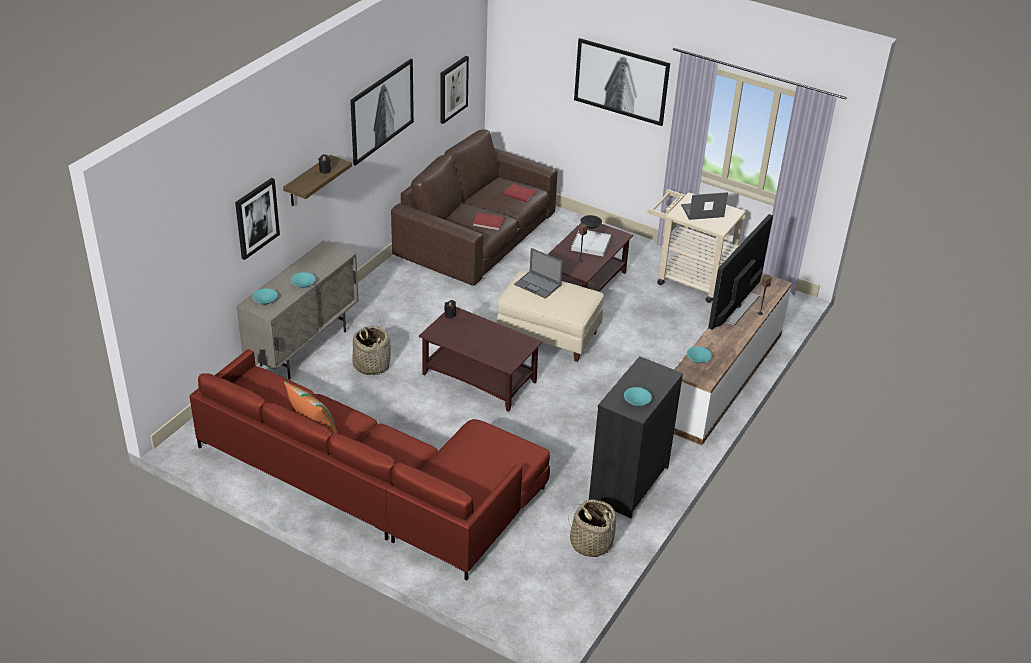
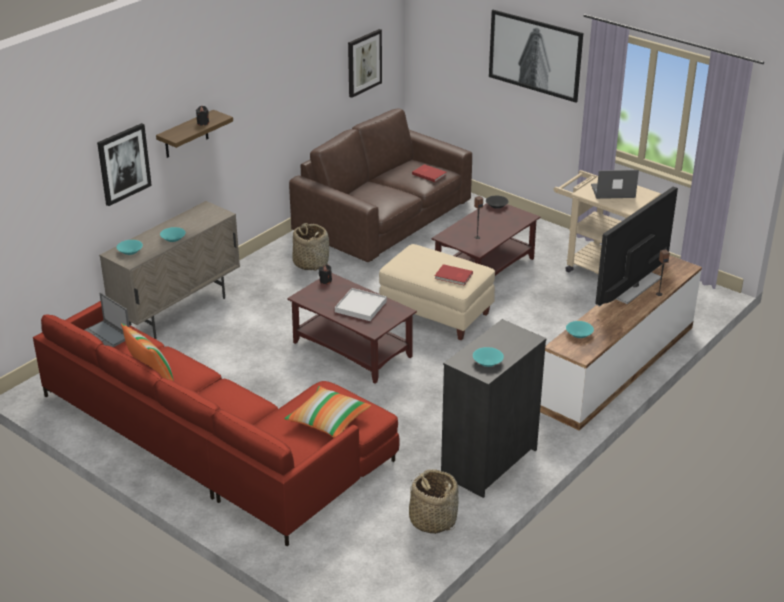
camera: 10 degrees right, 5 degrees down
picture [350,59,414,166] -> none
basket [352,326,391,375] -> basket moved to [292,223,329,271]
red book [473,213,505,230] -> red book moved to [434,264,473,286]
laptop [514,248,563,299] -> laptop moved to [85,292,130,347]
white tray [571,230,611,256] -> white tray moved to [335,288,387,321]
none -> pillow [284,386,371,438]

